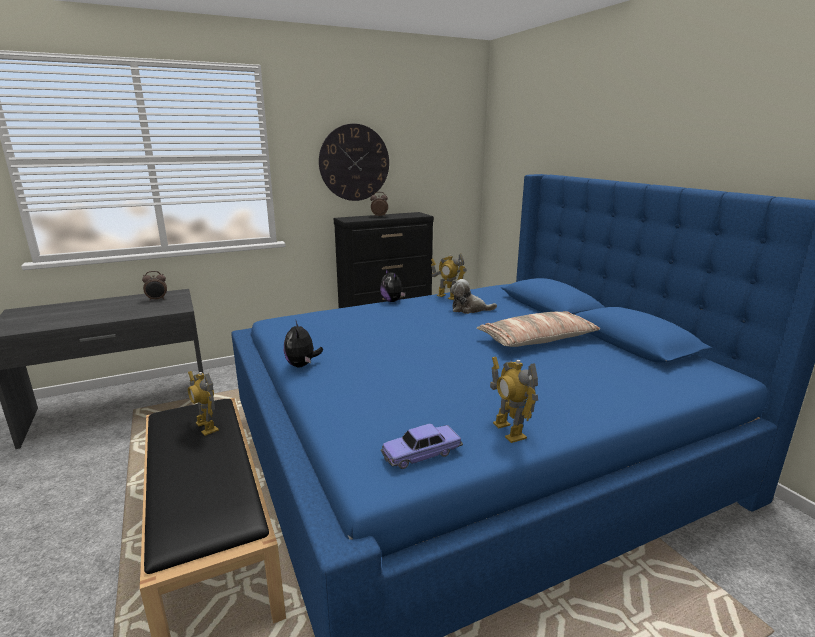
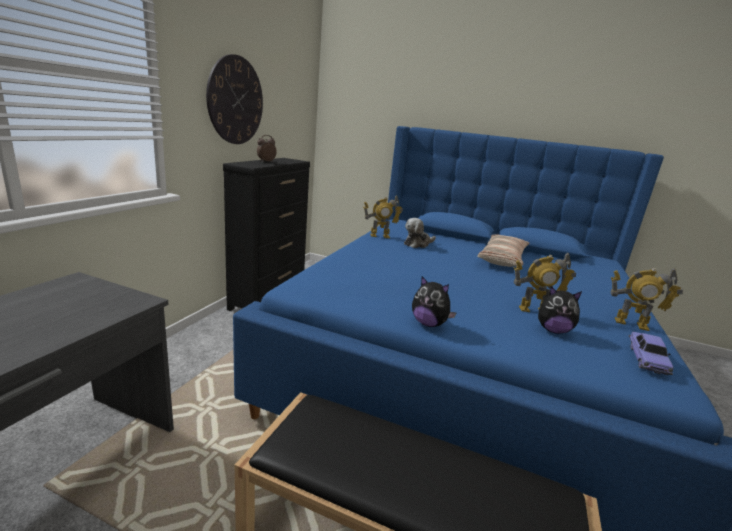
camera: 45 degrees left, 0 degrees up
alarm clock [142,271,167,301] -> none
toy robot [188,371,219,436] -> toy robot moved to [514,252,576,312]
plush toy [380,268,406,302] -> plush toy moved to [538,286,582,334]

